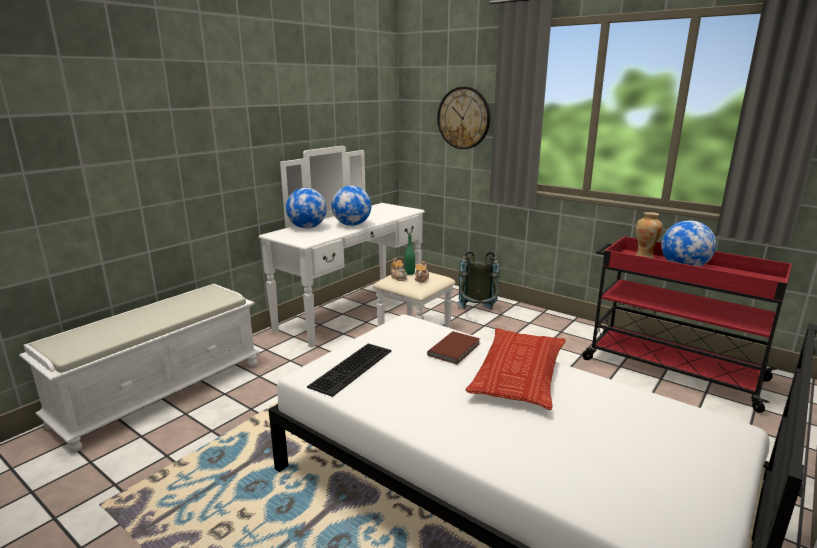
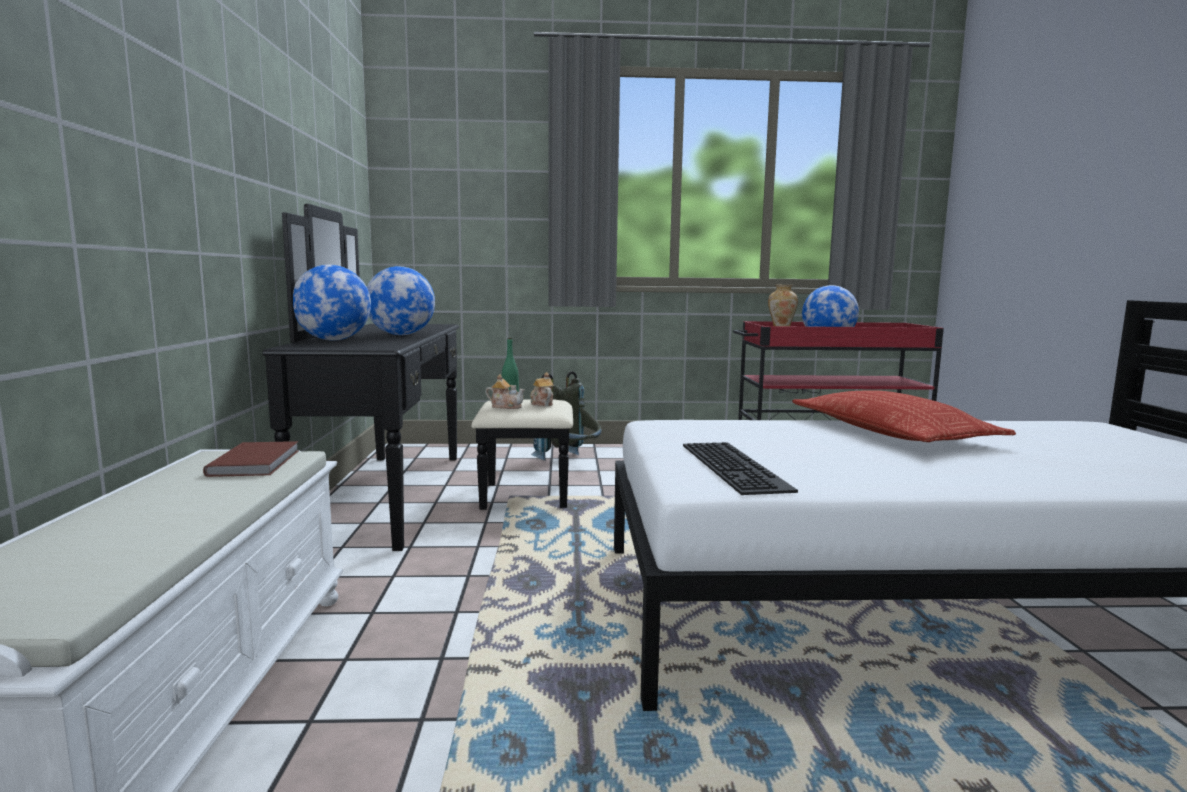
camera: 40 degrees left, 10 degrees down
white dresser [259,146,456,348] -> black dresser [262,204,573,551]
brown book [427,331,480,365] -> brown book moved to [203,441,298,477]
wall clock [437,87,490,149] -> none

